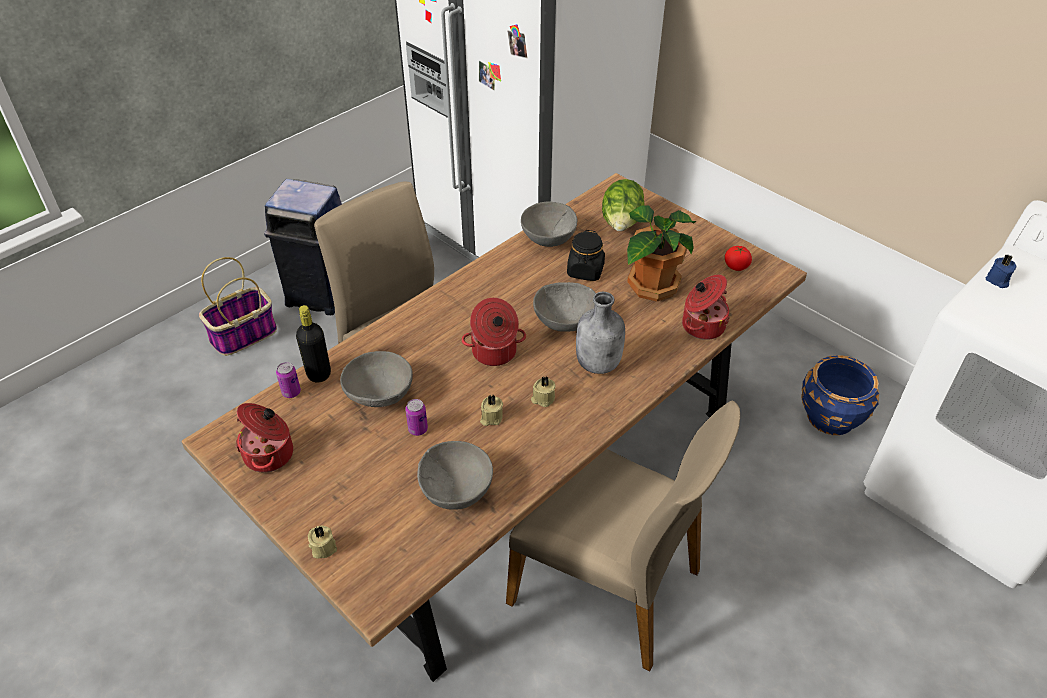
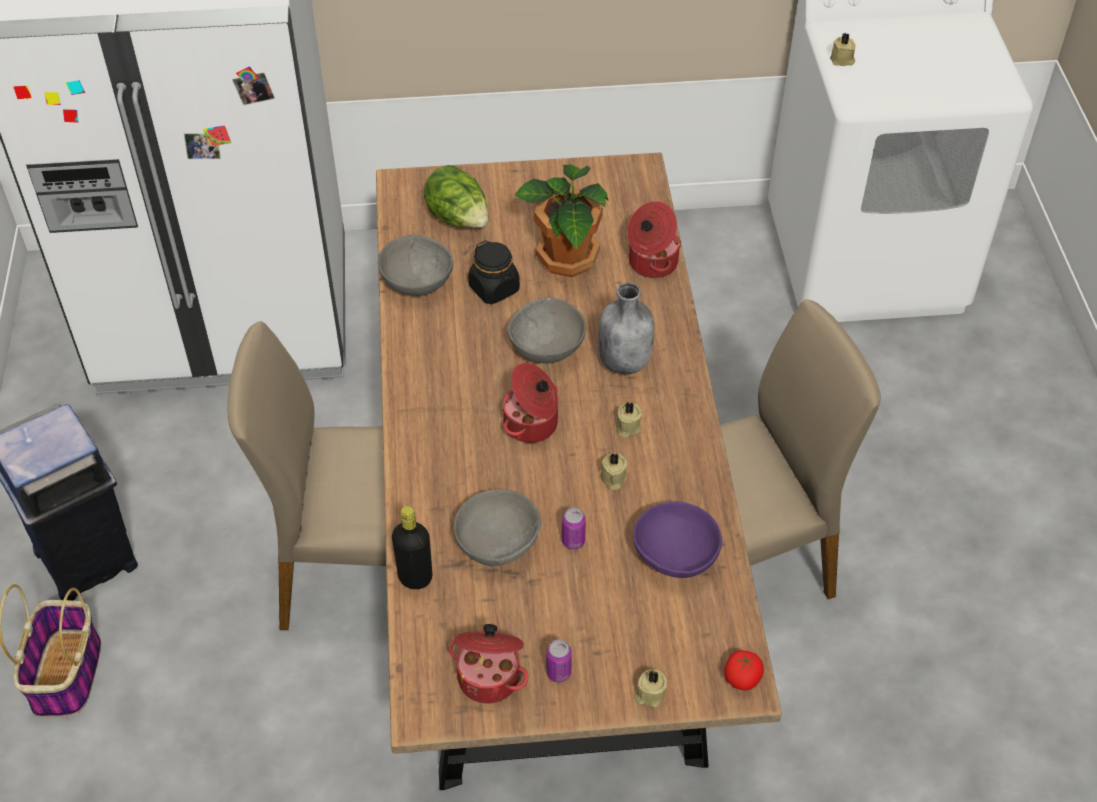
camera: 50 degrees left, 5 degrees up
can [276,362,301,398] -> can moved to [546,640,572,682]
grey bowl [417,441,493,510] -> purple bowl [633,501,722,578]
tomato [725,246,752,271] -> tomato moved to [724,650,764,690]
blue planter [801,355,879,435] -> none
blue candle [986,254,1016,288] -> beige candle [830,33,856,66]

